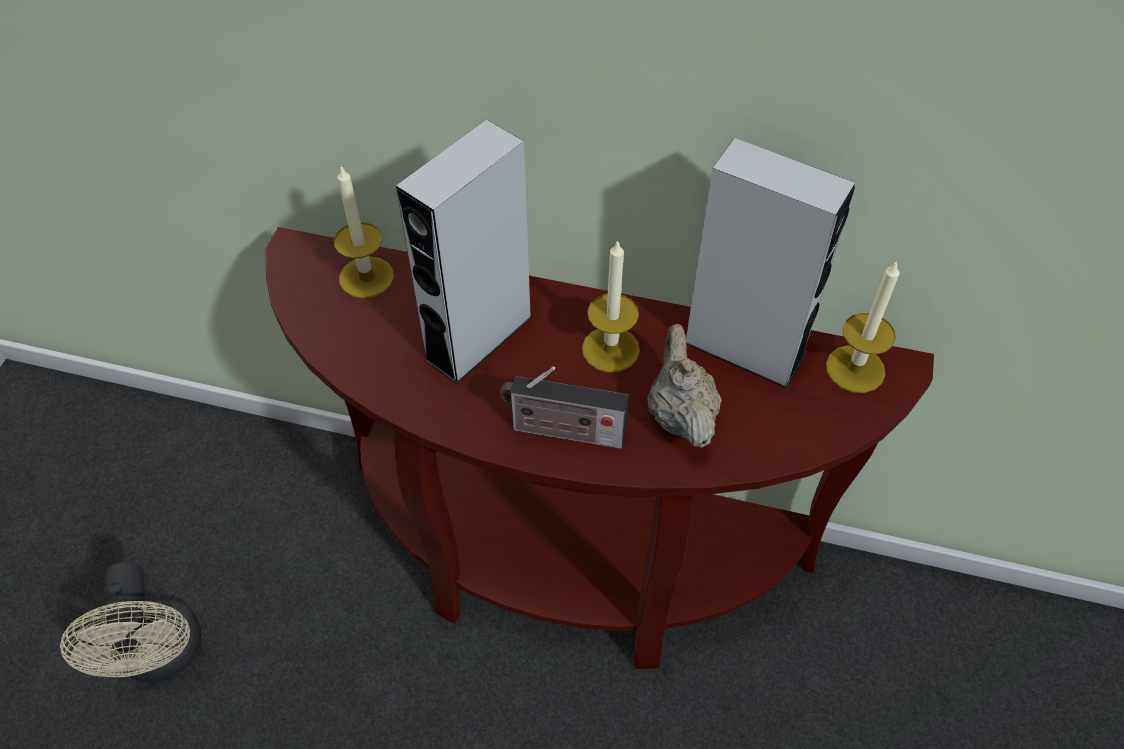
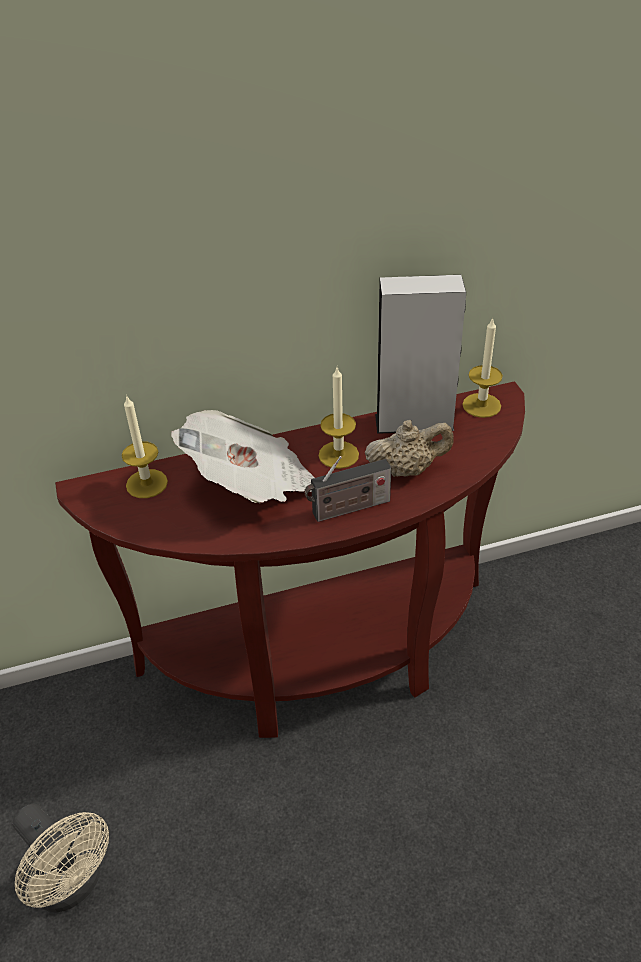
camera: 30 degrees left, 10 degrees down
grey speaker [396,119,533,384] -> newspaper [171,410,314,503]
beige teapot [647,323,722,448] -> beige teapot turned 120 degrees clockwise [365,420,454,477]

